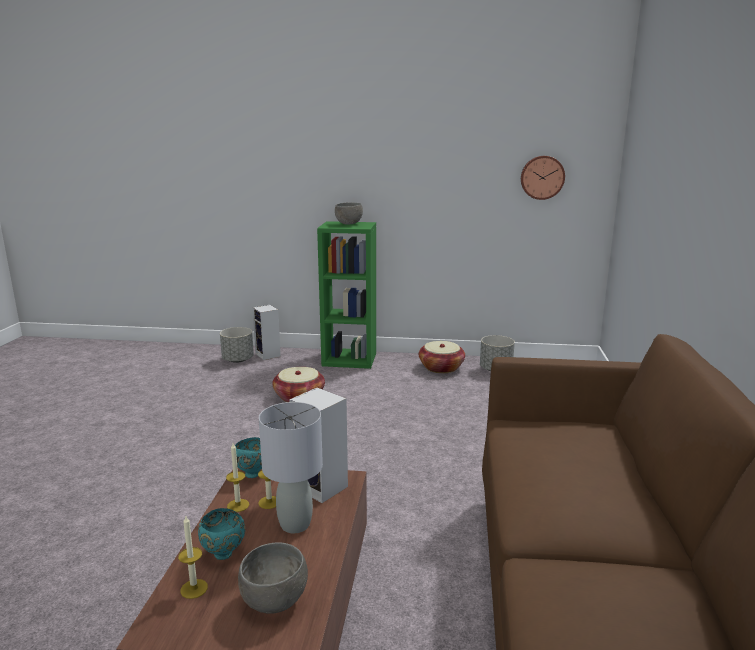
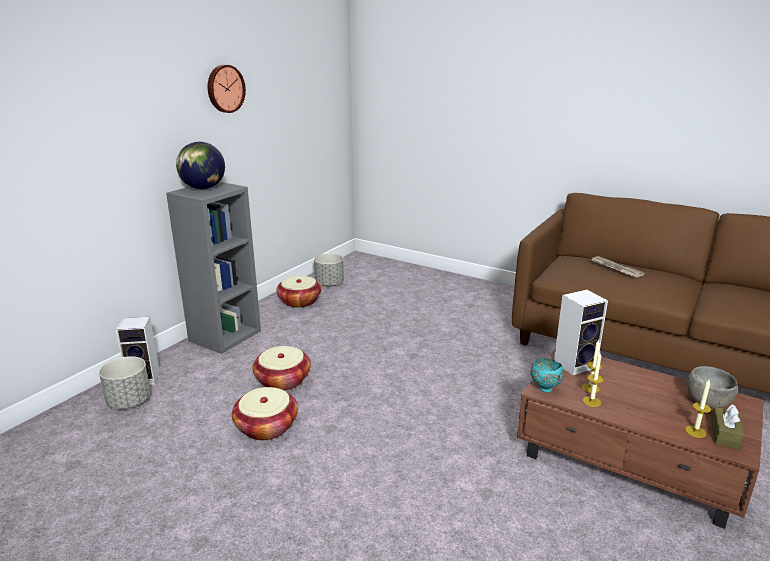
camera: 65 degrees left, 5 degrees up
turquoise bowl [198,508,245,560] -> none
grey table lamp [259,402,323,533] -> none
green bookcase [317,221,376,369] -> grey bookcase [166,182,261,354]
grey bowl [335,203,363,225] -> globe [176,142,225,189]
wall clock [521,156,565,200] -> wall clock moved to [208,65,246,113]
none -> basket [232,387,298,440]
none -> newspaper [590,256,645,277]
none -> brown tissue box [711,404,744,450]

